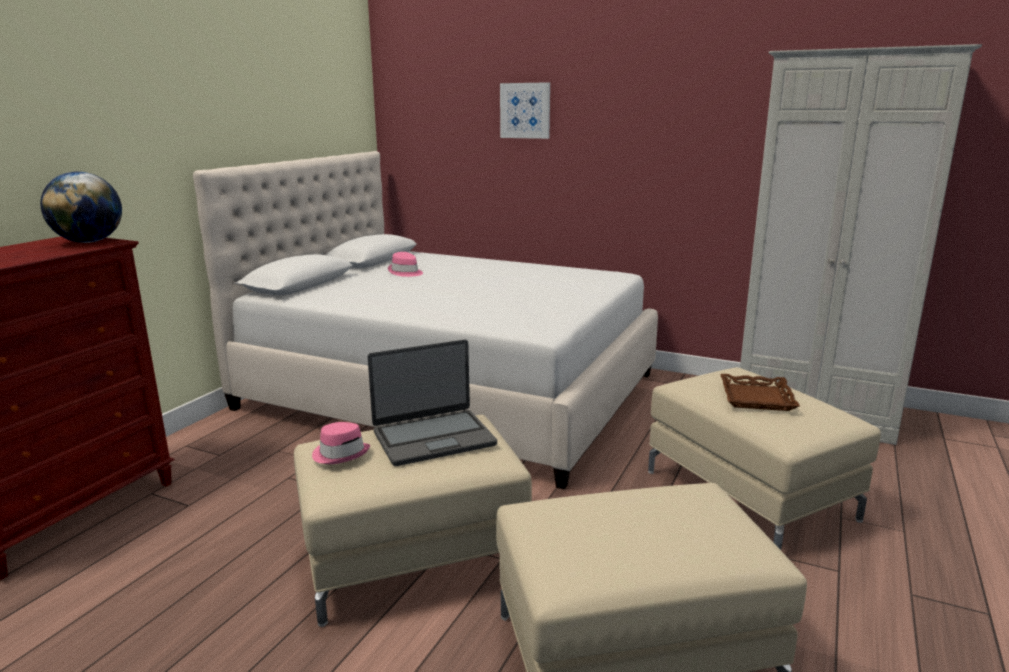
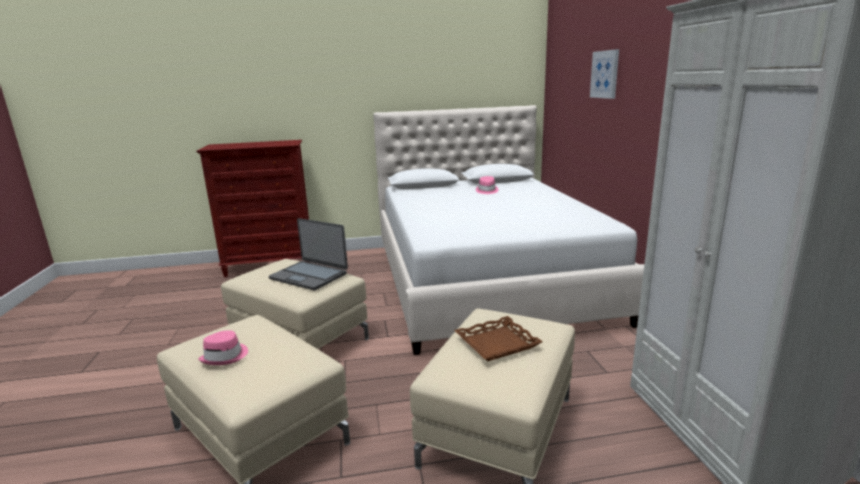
camera: 55 degrees right, 0 degrees up
globe [40,172,122,243] -> none
pink hat [312,422,370,464] -> pink hat moved to [198,330,248,365]

